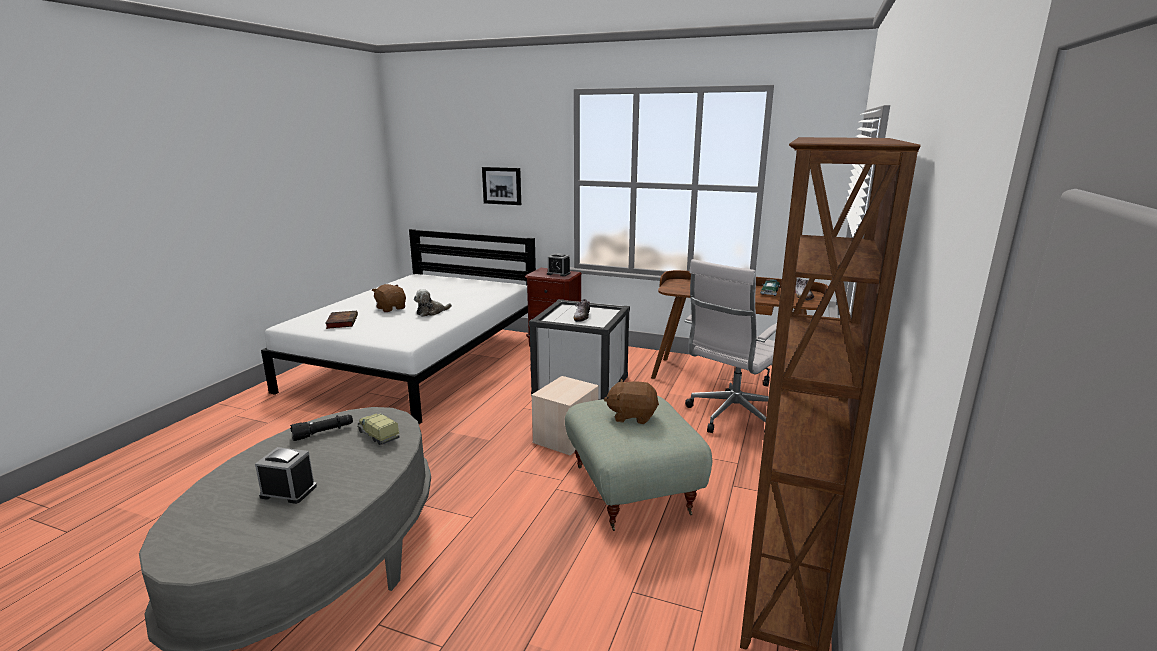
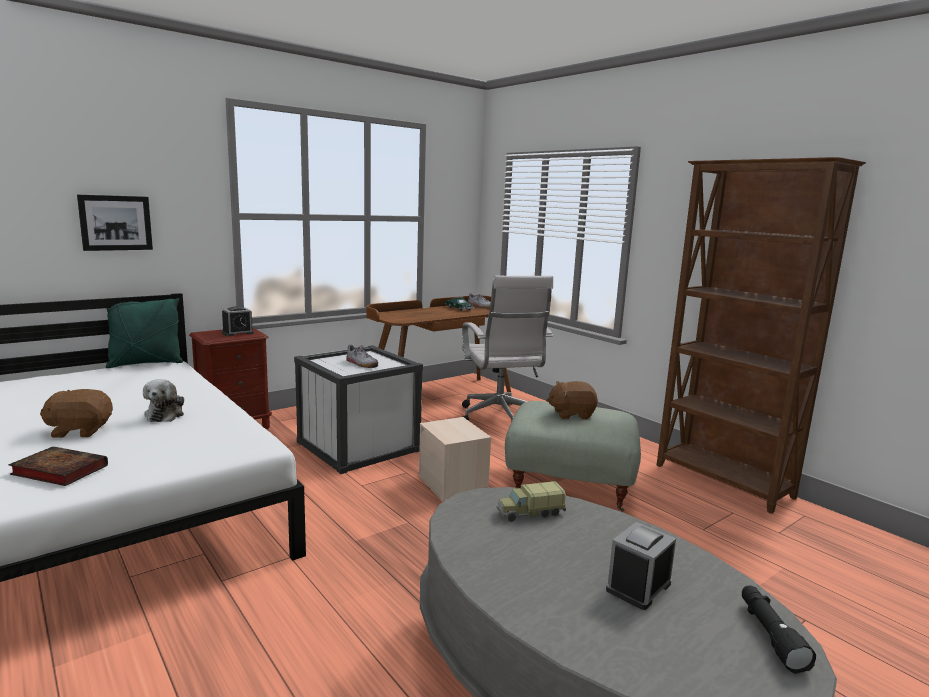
camera: 60 degrees left, 5 degrees down
black flashlight [290,415,353,441] -> black flashlight moved to [742,586,816,674]
brown plush toy [604,379,659,424] -> brown plush toy turned 45 degrees clockwise [546,381,598,420]
none -> green pillow [105,298,183,368]

